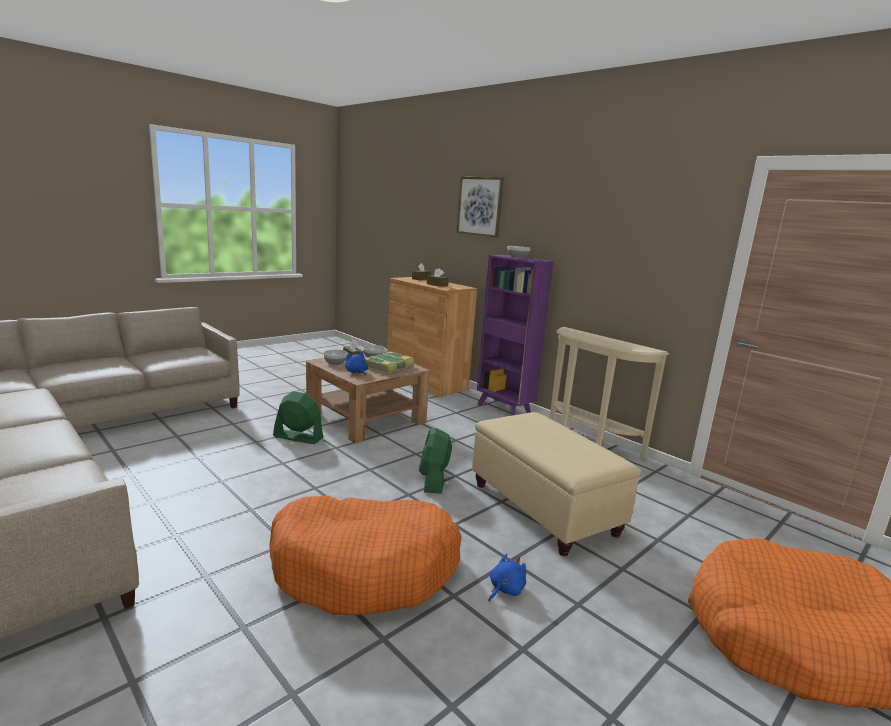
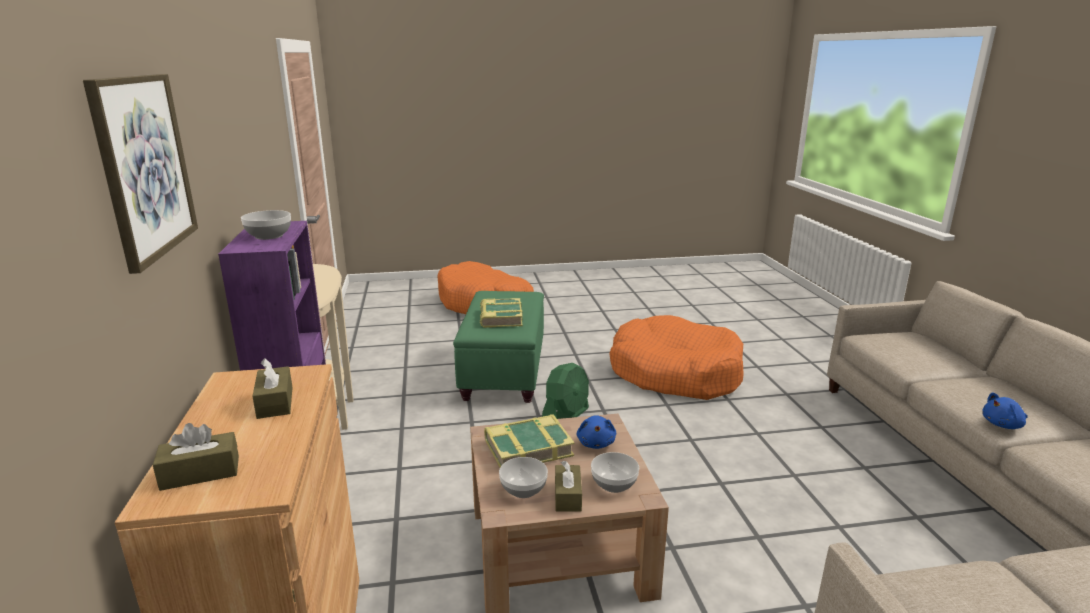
camera: 145 degrees left, 5 degrees up
green fan [273,391,323,444] -> none
beige ottoman [472,412,641,556] -> green ottoman [453,291,544,403]
blue plush toy [488,553,526,602] -> blue plush toy moved to [982,392,1028,429]
none -> book [480,298,523,328]

